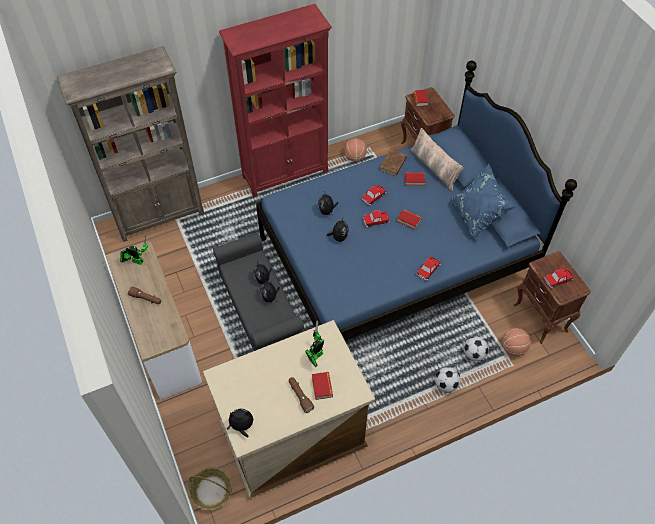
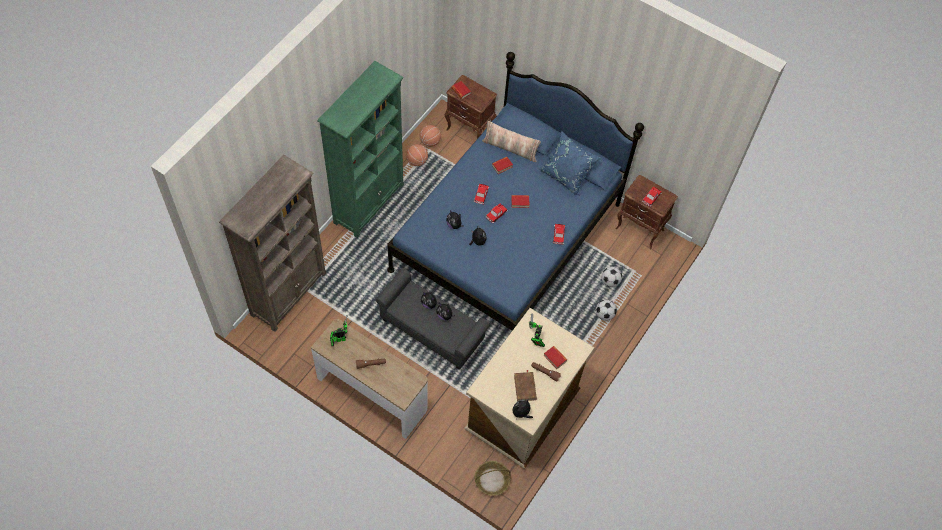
camera: 35 degrees left, 5 degrees up
red bookcase [219,4,332,197] -> green bookcase [317,61,404,238]
brown book [379,149,407,176] -> brown book moved to [514,370,537,402]
basketball [502,328,531,356] -> basketball moved to [420,125,441,147]

